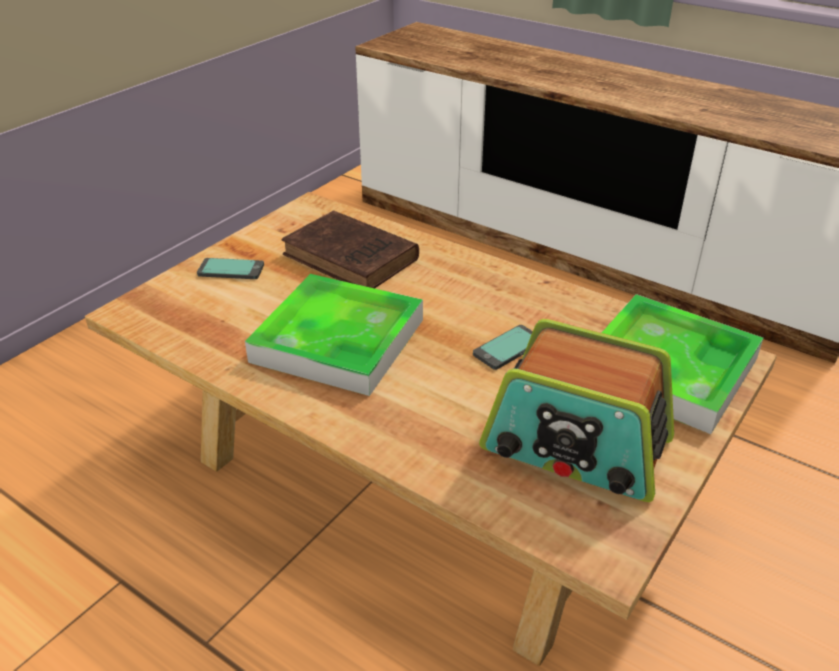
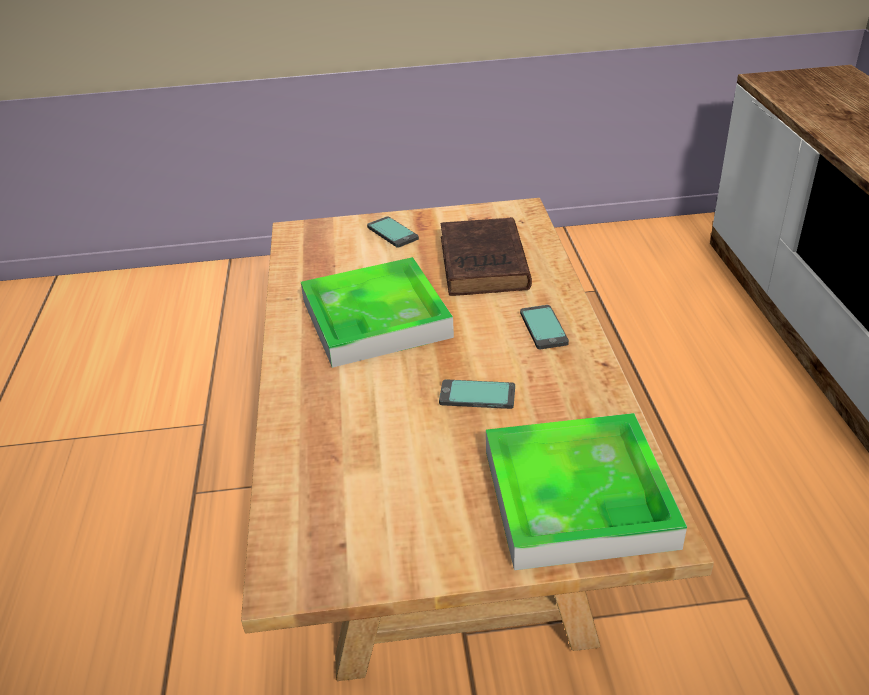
camera: 50 degrees right, 0 degrees up
radio [479,319,674,502] -> none
none -> phone [520,305,569,349]

